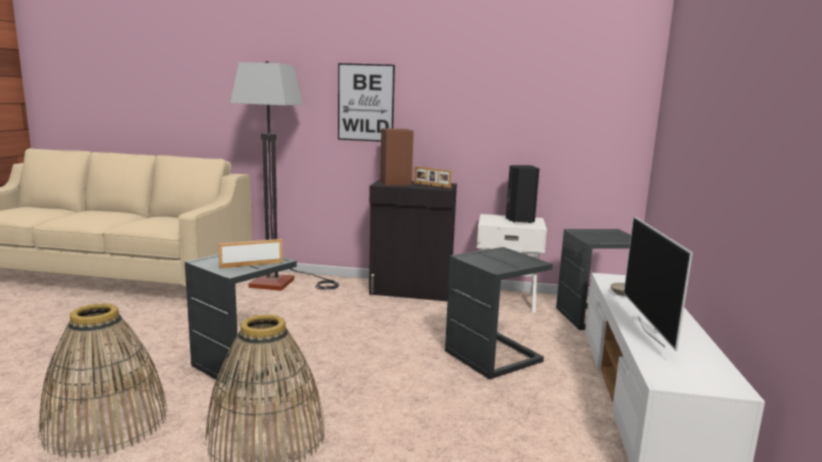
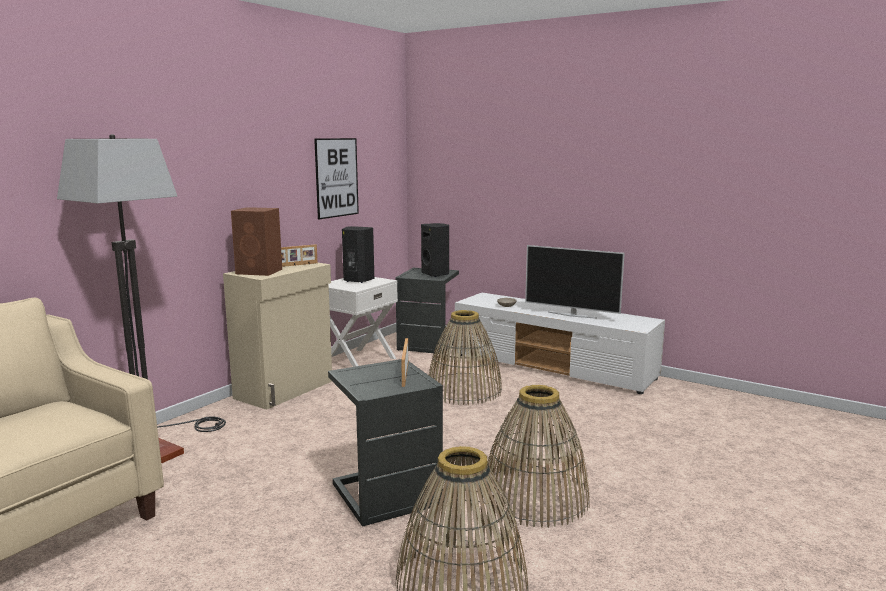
camera: 65 degrees left, 0 degrees up
picture [338,63,395,142] -> picture moved to [314,138,359,219]
black cabinet [369,179,457,301] -> beige cabinet [223,263,332,410]
grey side table [445,247,553,379] -> basket [429,310,502,405]
none -> black speaker [421,223,449,277]

